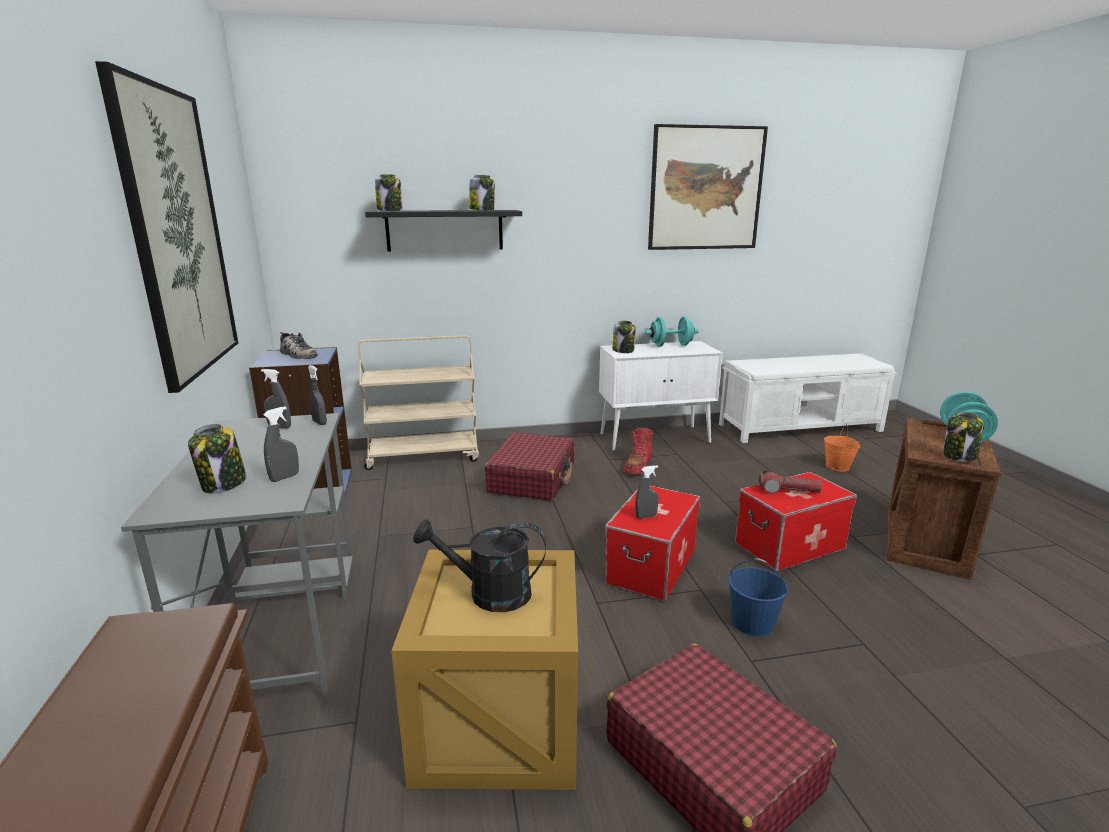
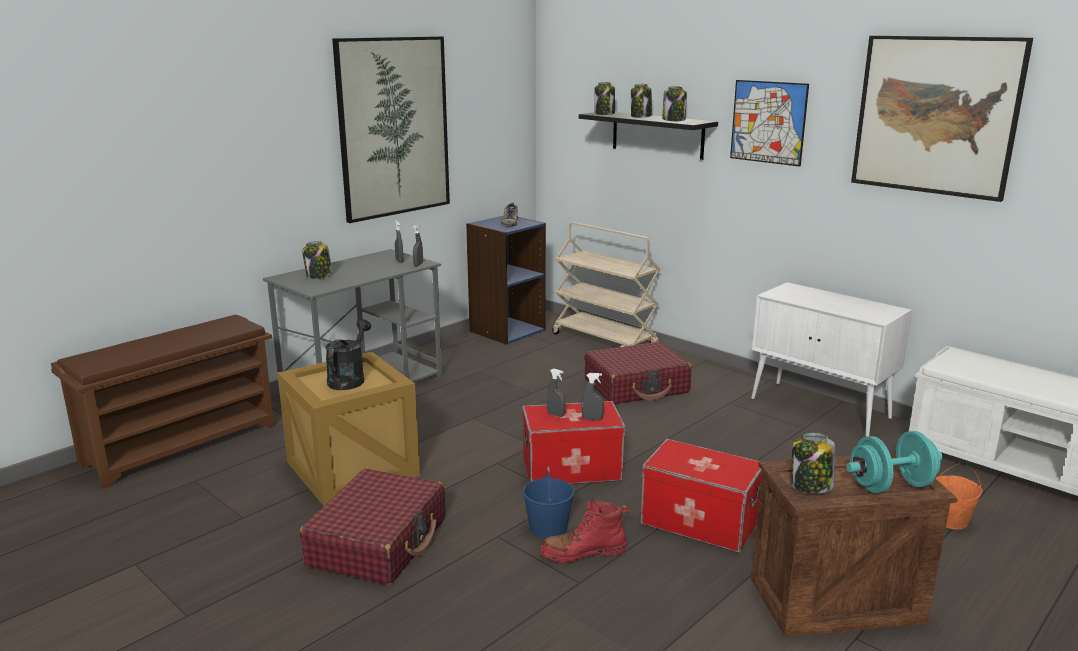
camera: 55 degrees right, 0 degrees up
grey spray bottle [263,406,299,482] -> grey spray bottle moved to [582,373,604,420]
black watering can [413,519,546,612] -> black watering can turned 45 degrees clockwise [325,319,371,390]
jar [612,321,635,353] -> jar moved to [631,84,652,118]
red boot [624,427,654,474] -> red boot moved to [540,497,630,563]
turquoise dumbbell [645,316,699,347] -> none
flashlight [758,470,822,494] -> none
none -> picture [730,80,809,167]

